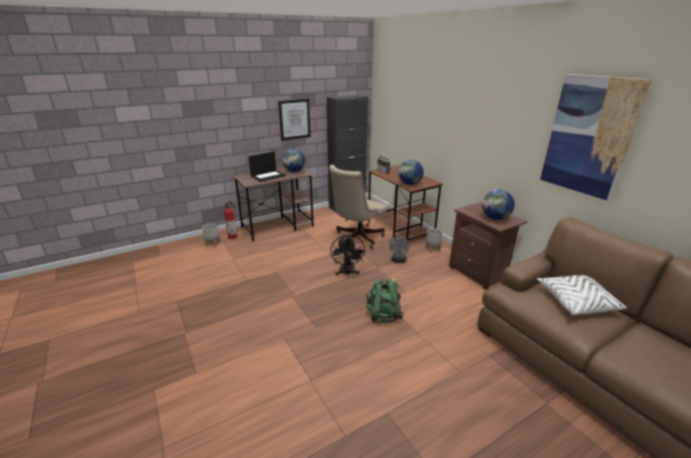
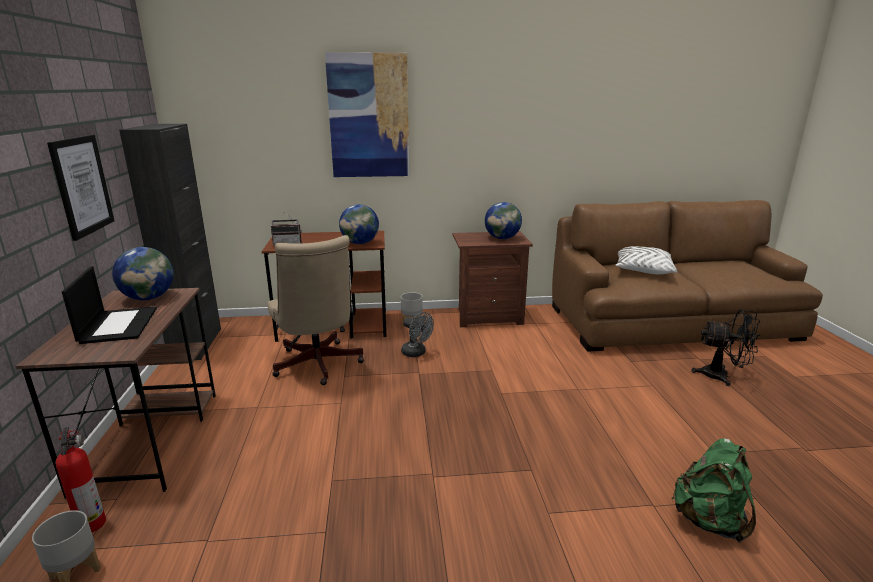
camera: 65 degrees left, 5 degrees down
black fan [331,235,366,275] -> black fan moved to [691,309,760,386]
green backpack [366,279,404,323] -> green backpack moved to [672,438,756,543]
picture [540,74,652,201] -> picture moved to [325,52,409,177]

